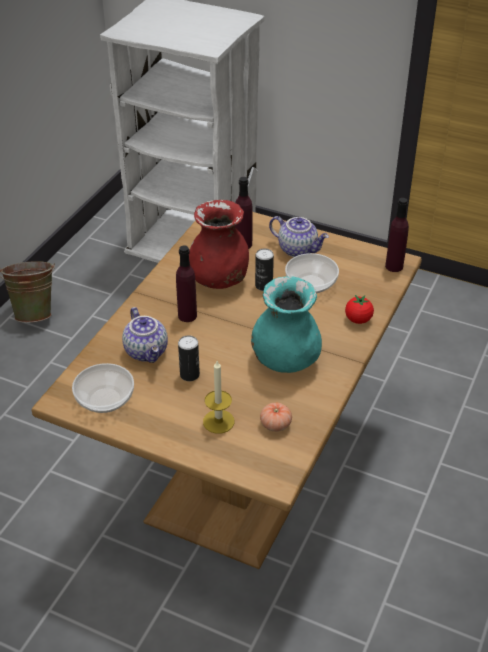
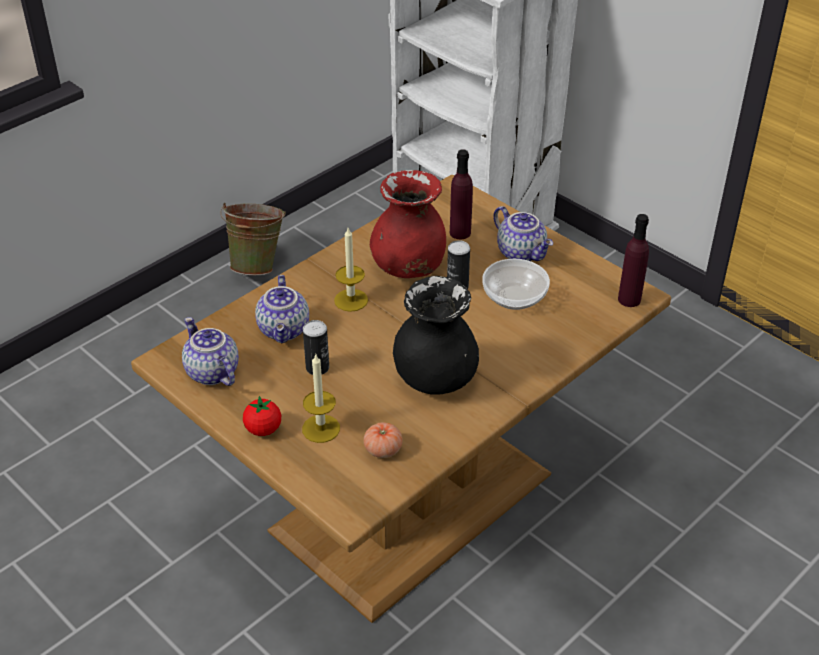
camera: 20 degrees right, 0 degrees up
bowl [72,363,134,413] -> teapot [182,317,239,386]
purple bottle [176,245,197,322] -> candle [334,228,368,312]
turquoise vase [251,277,322,373] -> black vase [393,276,479,395]
tomato [345,295,374,324] -> tomato moved to [243,396,281,436]

